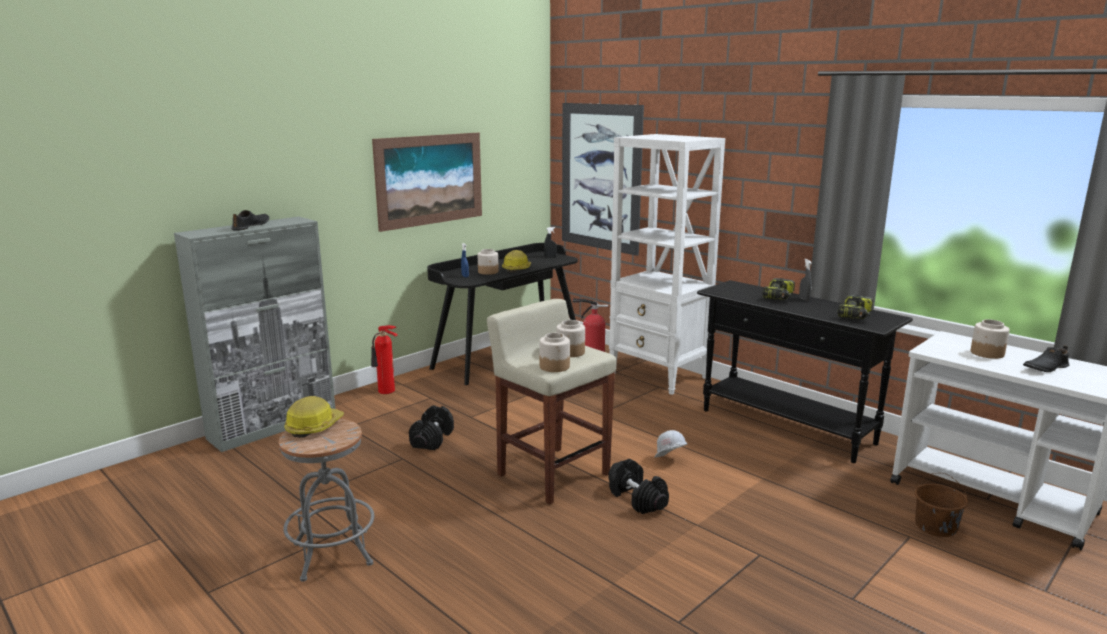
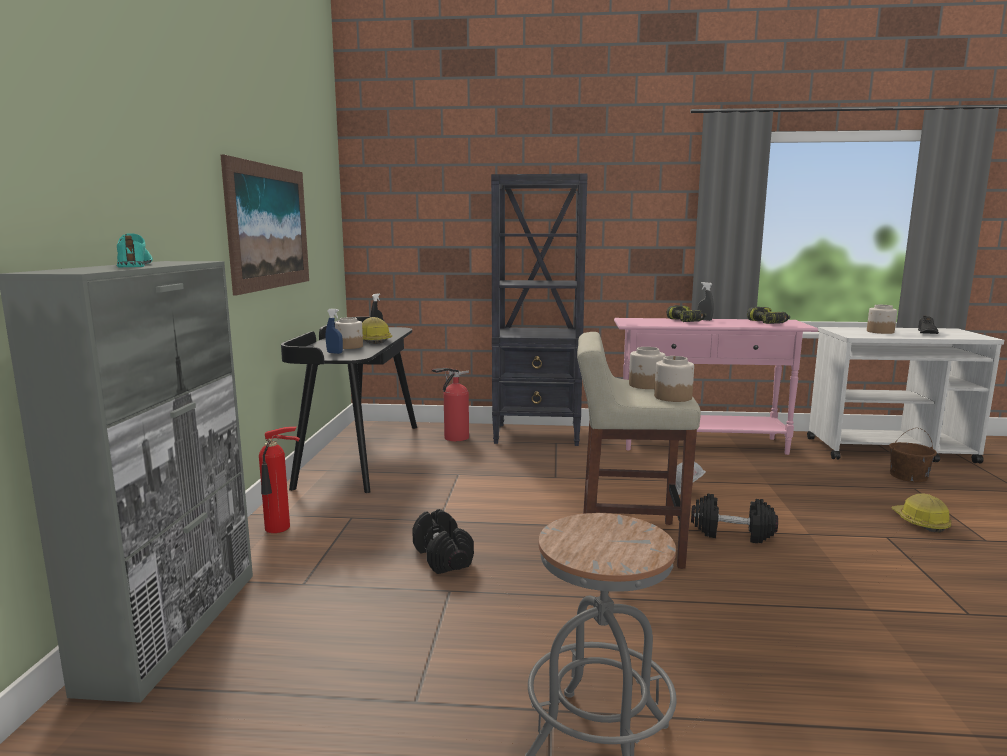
camera: 40 degrees left, 5 degrees down
black shoe [232,210,269,231] -> turquoise shoe [117,233,153,267]
hard hat [284,396,344,438] -> hard hat moved to [891,493,951,533]
picture [562,103,644,256] -> none
white bookcase [609,134,725,395] -> black bookcase [491,174,588,446]
black console table [697,280,913,463] -> pink console table [614,318,818,455]

